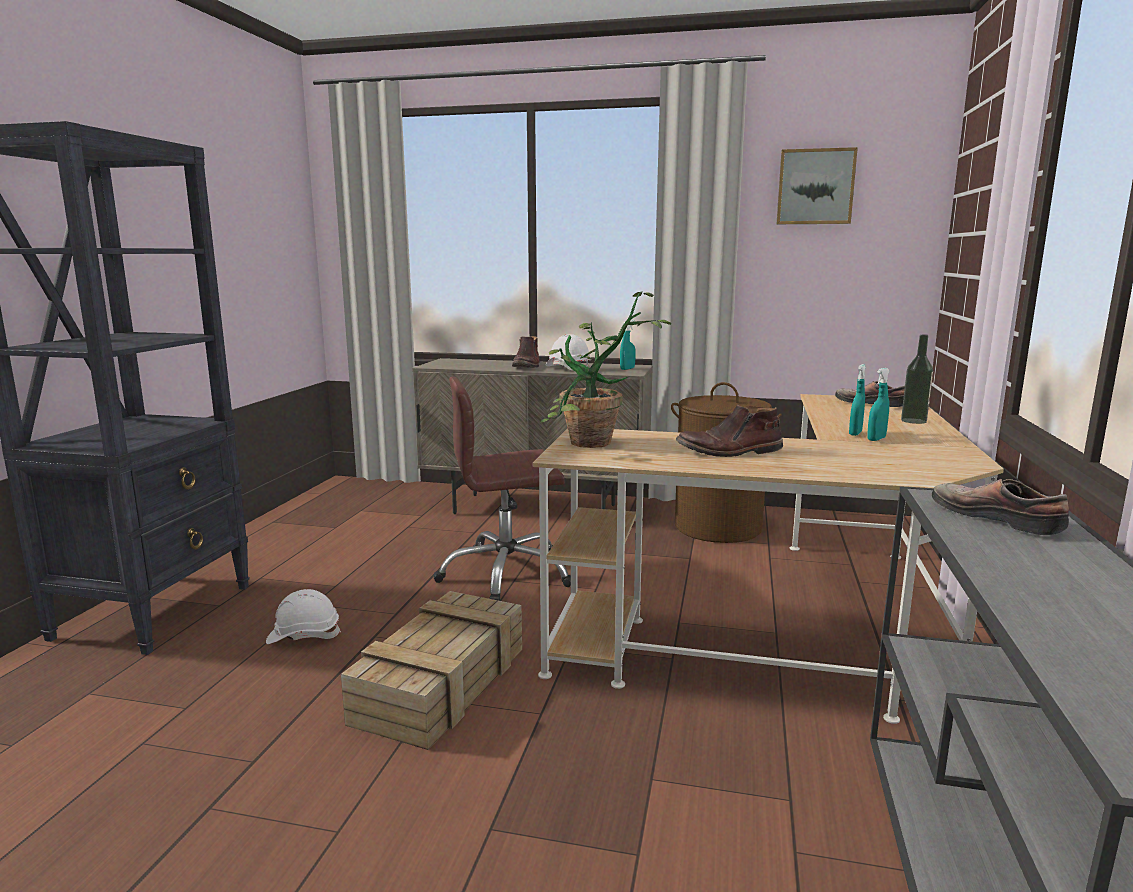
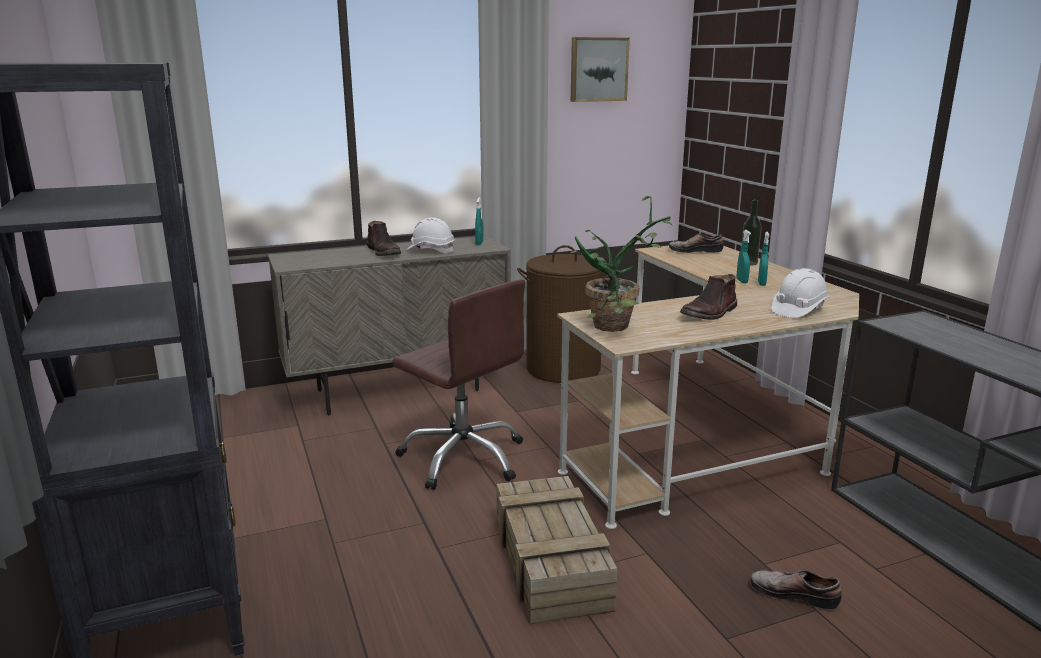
camera: 35 degrees left, 5 degrees up
white hard hat [266,589,341,644] -> white hard hat moved to [772,268,829,318]
brown office chair [433,377,571,601] -> brown office chair turned 90 degrees counterclockwise [392,279,525,490]
shoe [932,479,1069,535] -> shoe moved to [750,570,842,609]

